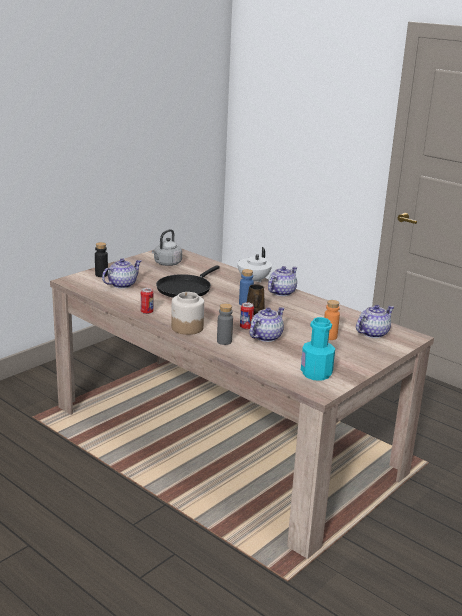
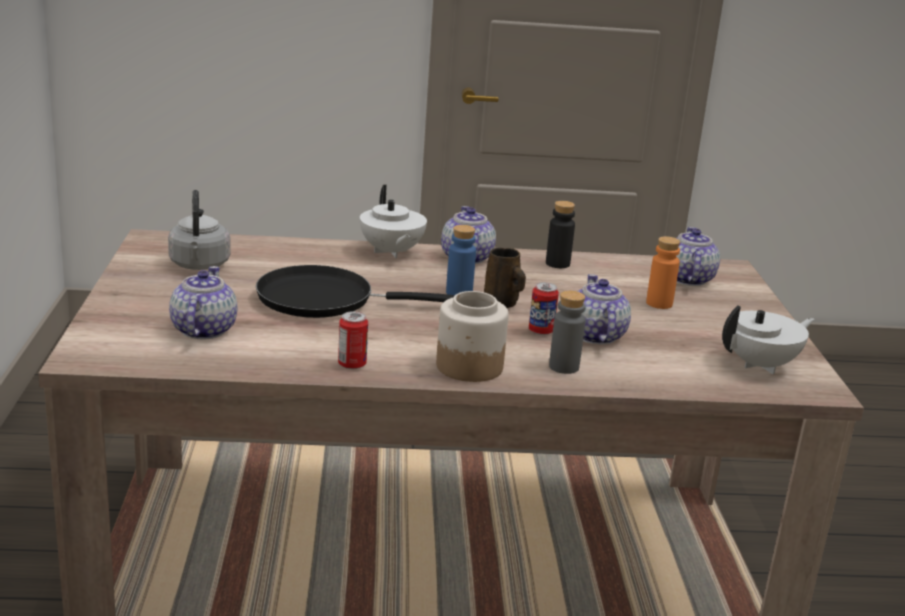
camera: 45 degrees left, 0 degrees up
black bottle [95,242,108,277] -> black bottle moved to [546,201,575,268]
black frying pan [156,265,220,298] -> black frying pan turned 105 degrees clockwise [256,265,455,318]
turquoise bottle [301,317,335,381] -> white teapot [722,306,815,374]

